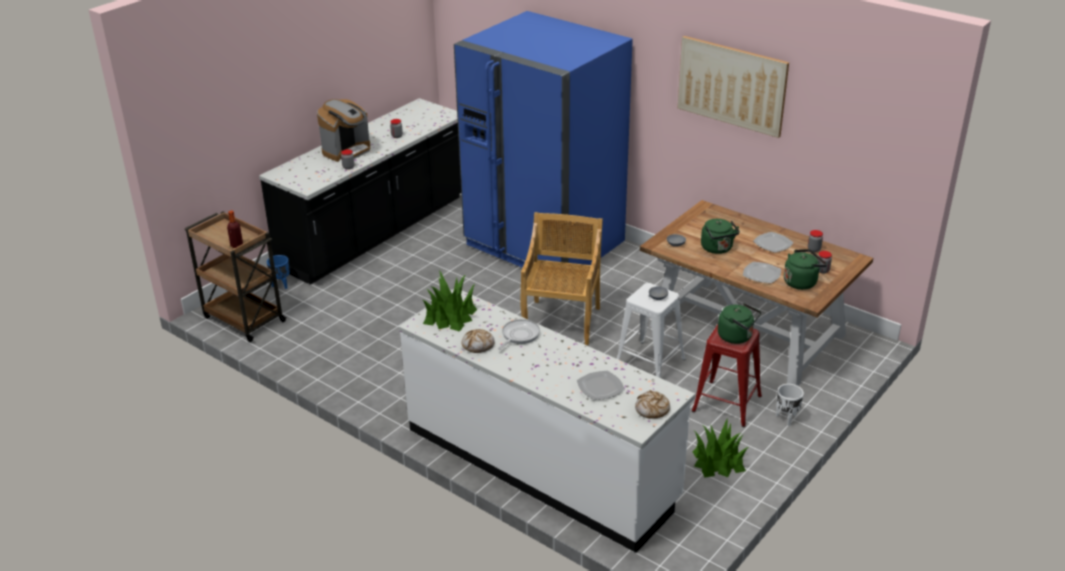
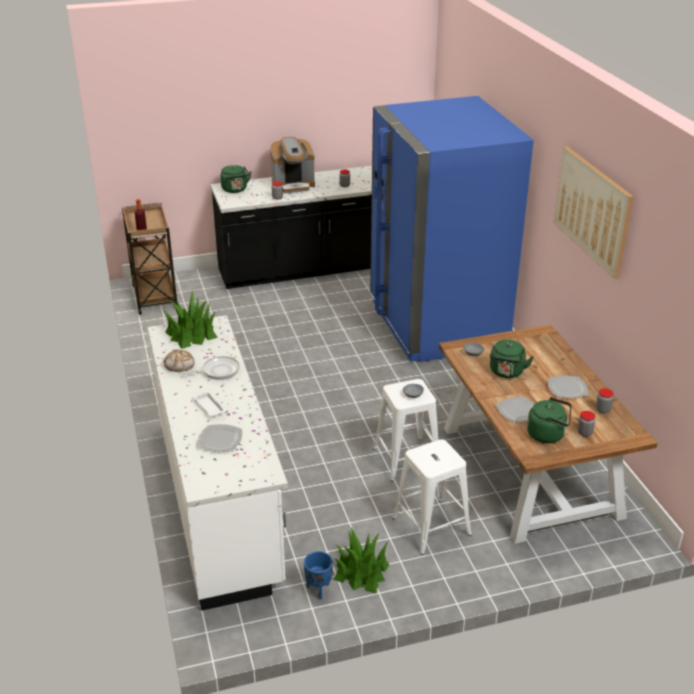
camera: 35 degrees right, 0 degrees up
blue planter [267,255,290,289] -> blue planter moved to [304,551,333,599]
beige chair [520,212,603,345] -> none
bread [635,390,670,419] -> none
red stool [692,324,762,427] -> white stool [392,439,472,555]
green kettle [718,303,761,344] -> green kettle moved to [220,165,252,193]
white planter [776,384,804,426] -> none
none -> white tray [193,391,227,417]

